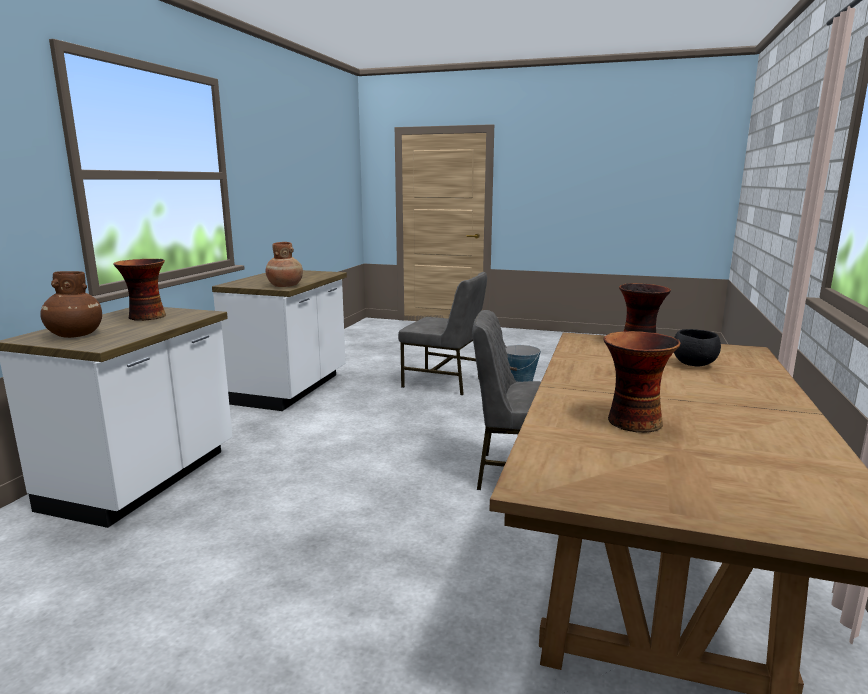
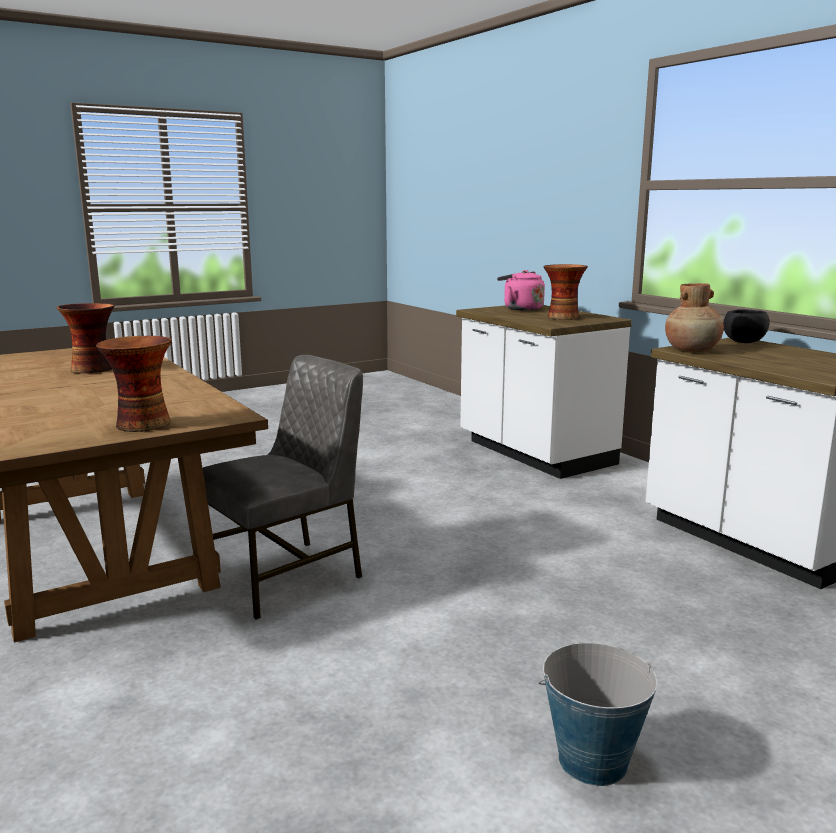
camera: 130 degrees right, 0 degrees up
brown vase [40,271,102,338] -> pink kettle [497,270,545,311]
grey chair [398,272,487,395] -> none
black bowl [674,329,721,366] -> black bowl moved to [723,309,769,343]

